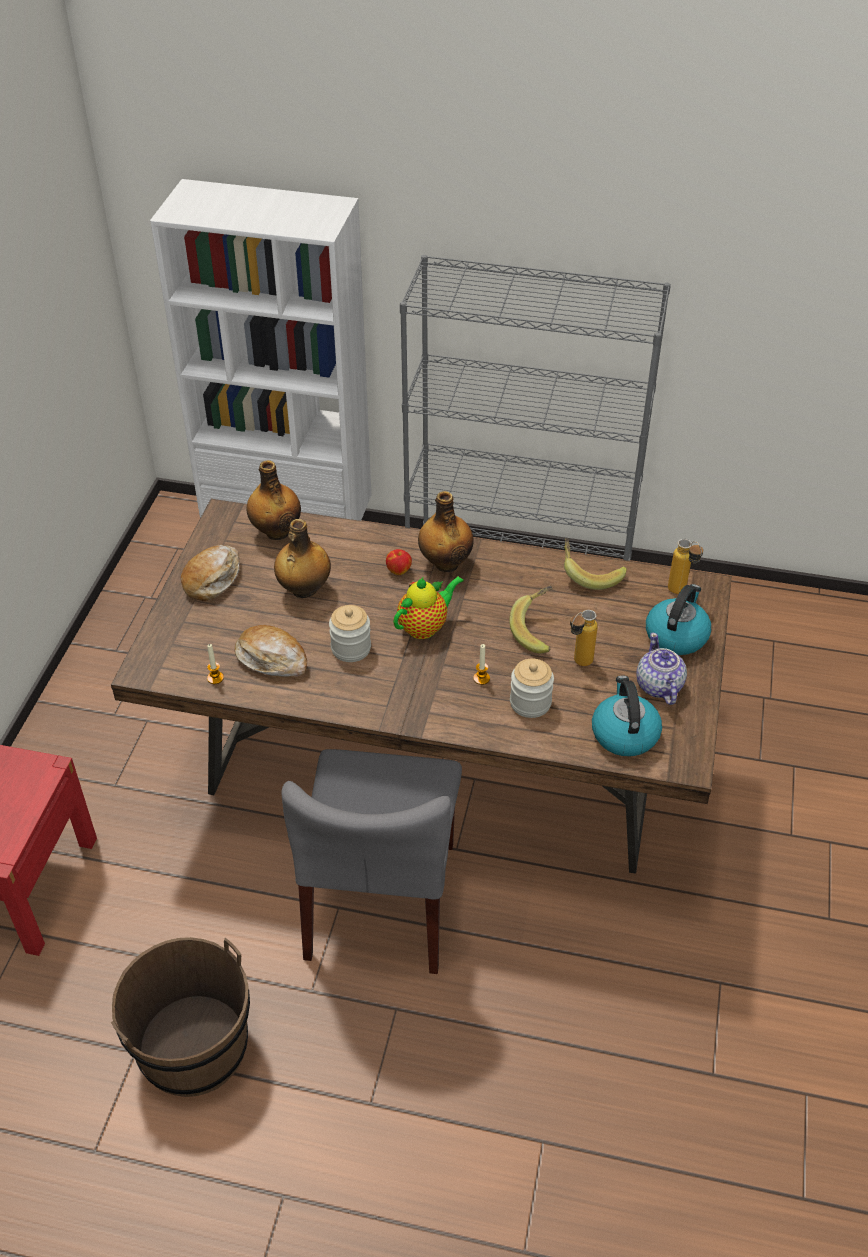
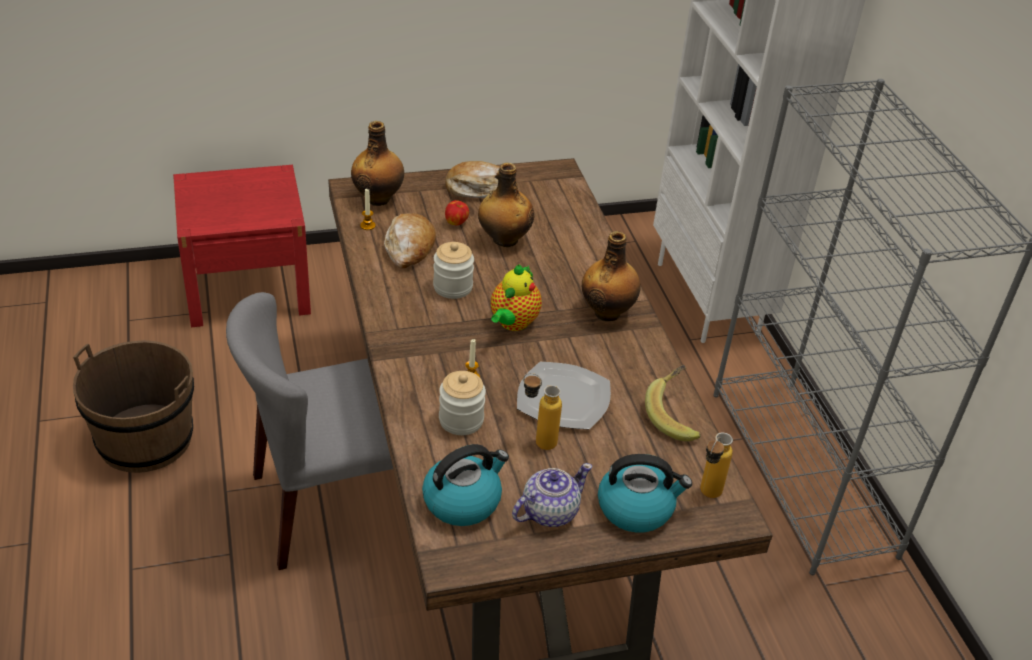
camera: 60 degrees right, 5 degrees down
bottle [246,460,301,540] -> bottle moved to [351,121,404,206]
apple [386,549,412,575] -> apple moved to [445,200,469,225]
teapot [393,576,464,639] -> teapot turned 90 degrees clockwise [491,264,542,331]
banana [509,586,553,654] -> plate [517,362,611,429]

